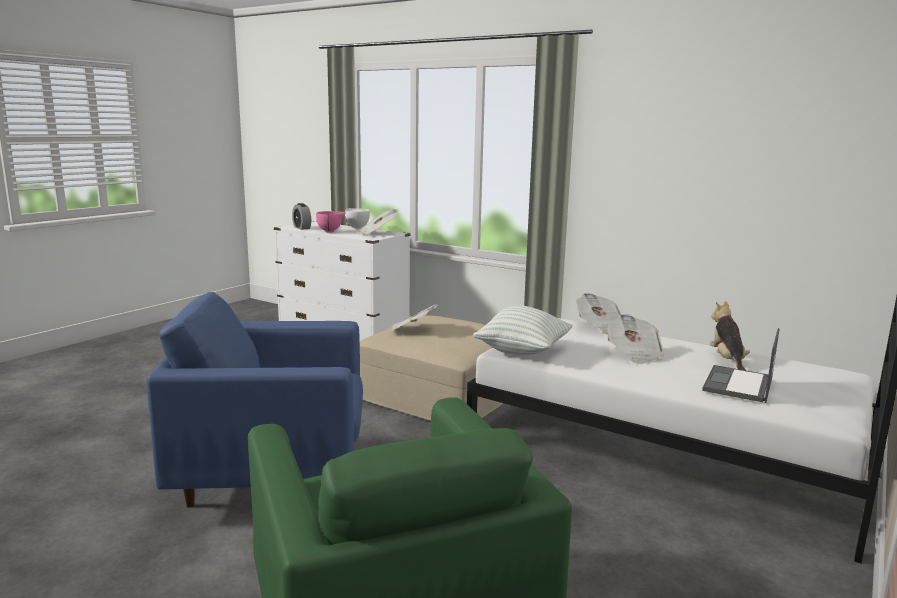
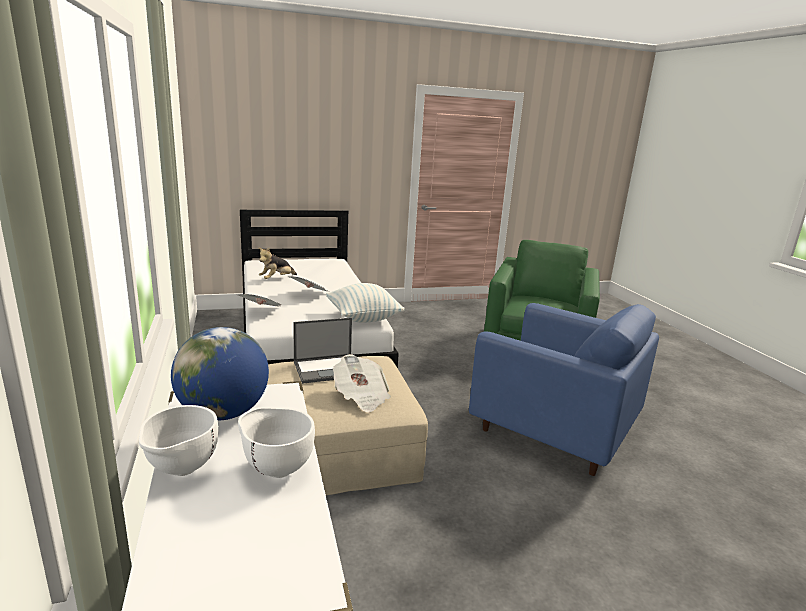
camera: 140 degrees left, 5 degrees up
alarm clock [292,203,311,230] -> none
pink bowl [316,211,345,232] -> white bowl [238,407,315,478]
newspaper [355,209,398,235] -> globe [171,327,269,420]
laptop [702,328,780,403] -> laptop moved to [293,318,352,384]

